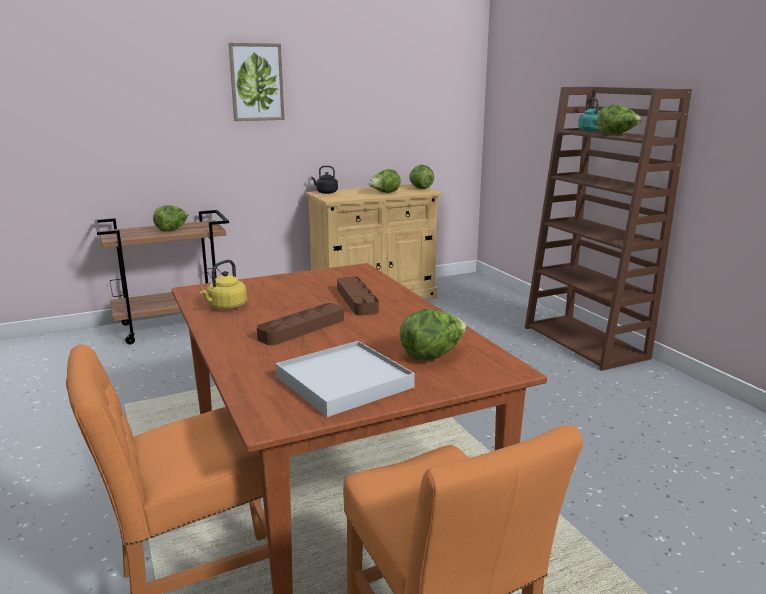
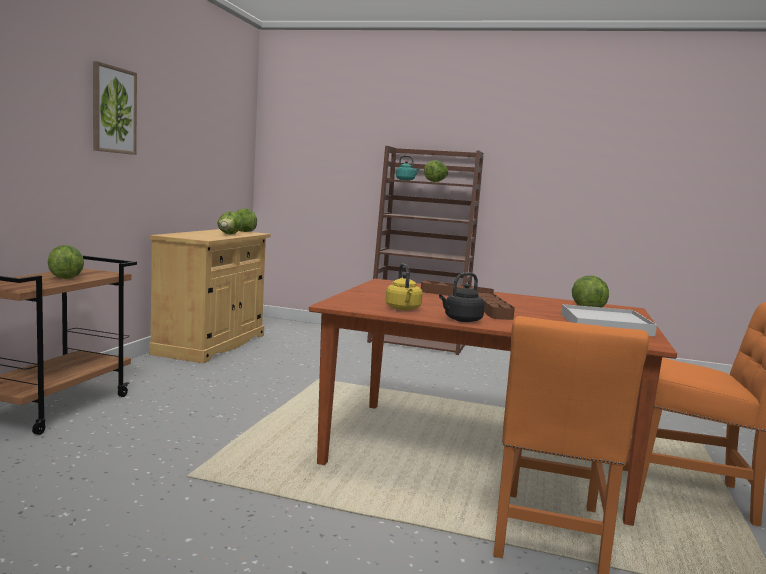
camera: 50 degrees left, 10 degrees down
black kettle [311,166,338,194] -> black kettle moved to [439,273,485,322]

